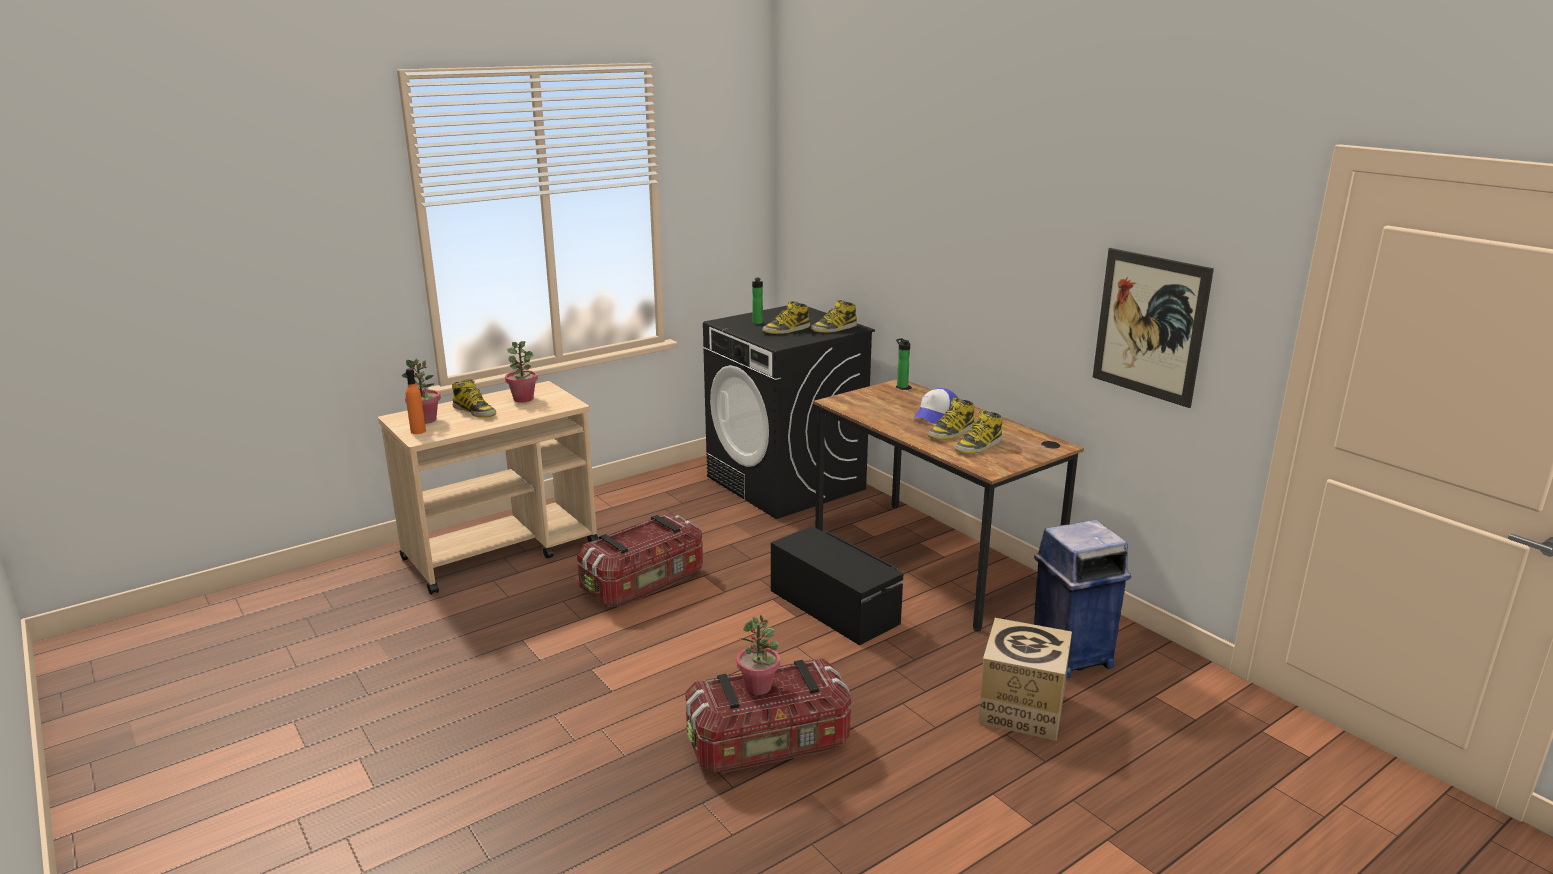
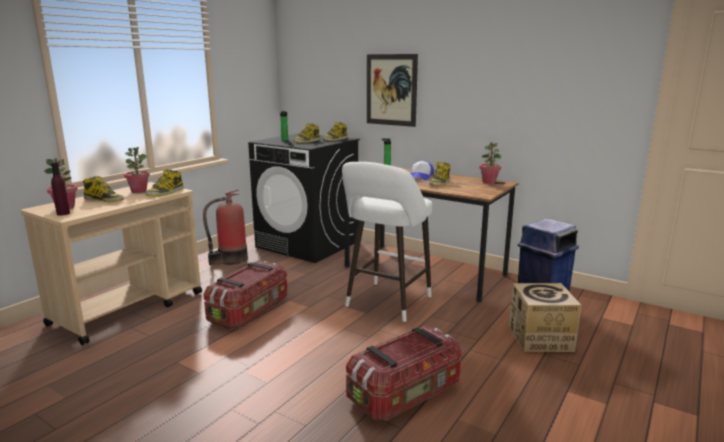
camera: 20 degrees left, 5 degrees down
orange bottle [406,368,426,434] -> purple bottle [51,162,70,216]
potted plant [737,615,780,695] -> potted plant moved to [479,142,502,184]
black storage box [771,526,903,646] -> white stool [342,162,432,322]
boot [955,410,1002,454] -> boot moved to [146,169,184,196]
picture [1093,248,1214,408] -> picture moved to [367,54,418,127]
none -> fire extinguisher [203,190,248,265]

